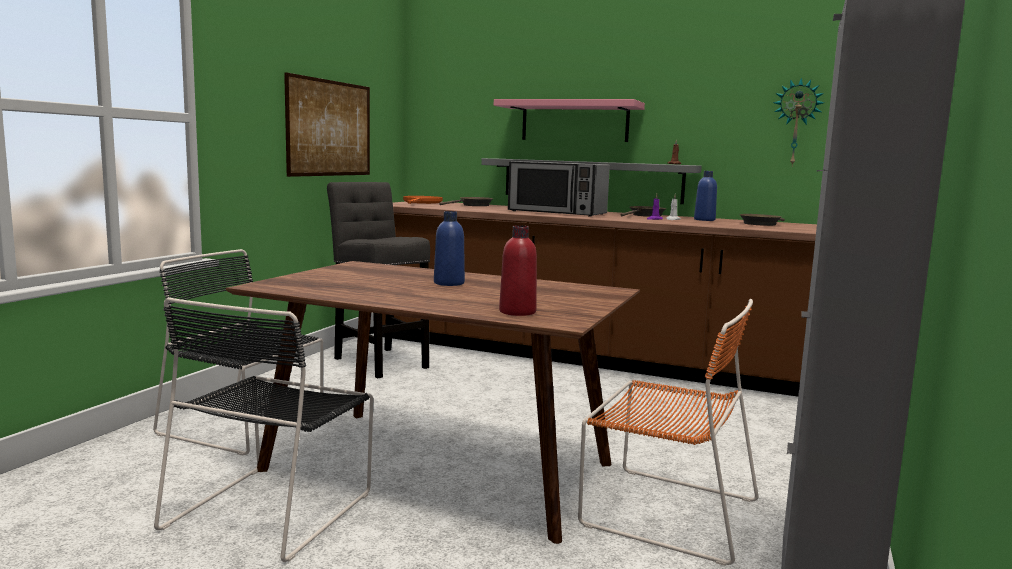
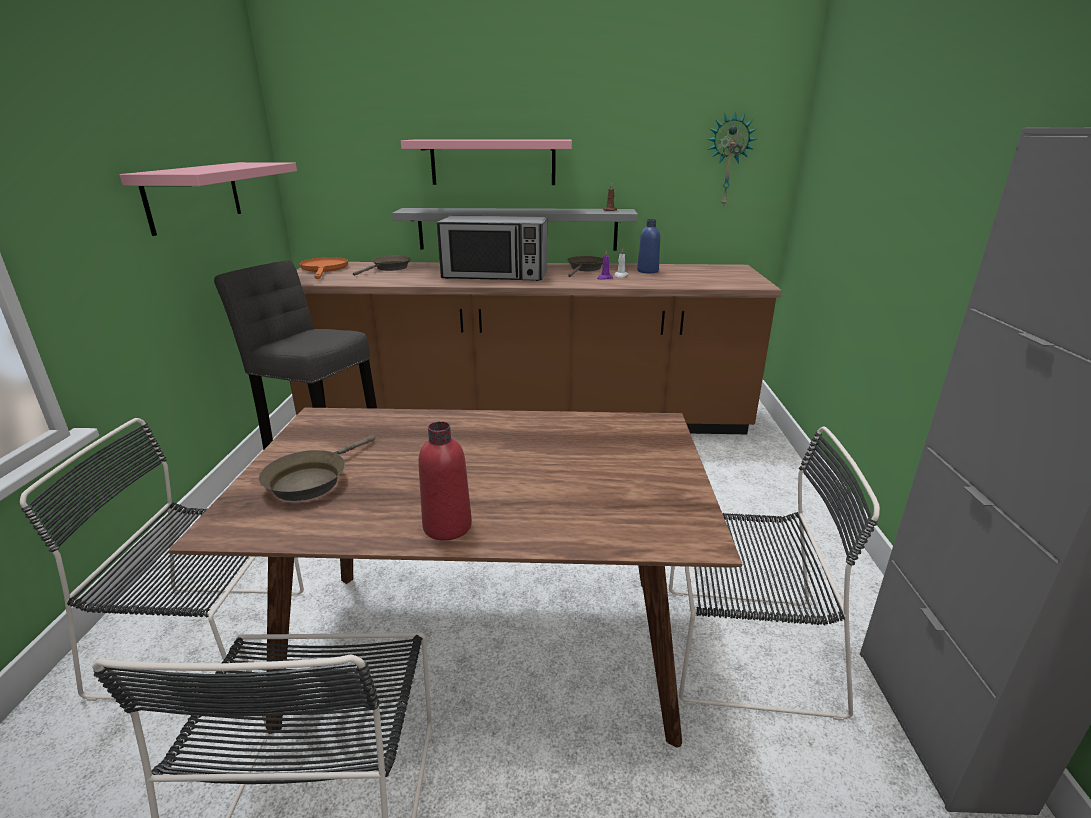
camera: 20 degrees left, 15 degrees up
picture [284,72,370,177] -> pink shelf [120,162,297,236]
blue bottle [434,211,465,286] -> none
red bottle [499,225,537,316] -> red bottle moved to [418,421,472,541]
orange chair [578,299,759,566] -> black chair [669,426,880,721]
brown frying pan [740,214,785,226] -> brown frying pan moved to [259,435,375,501]

